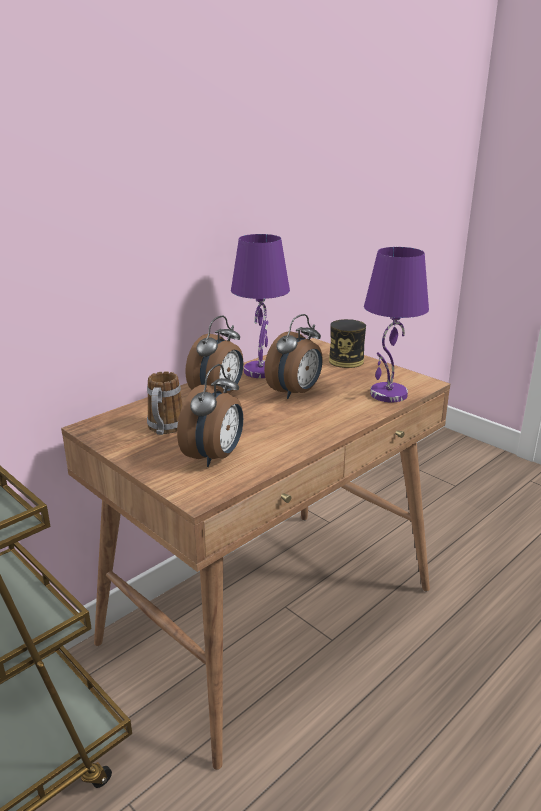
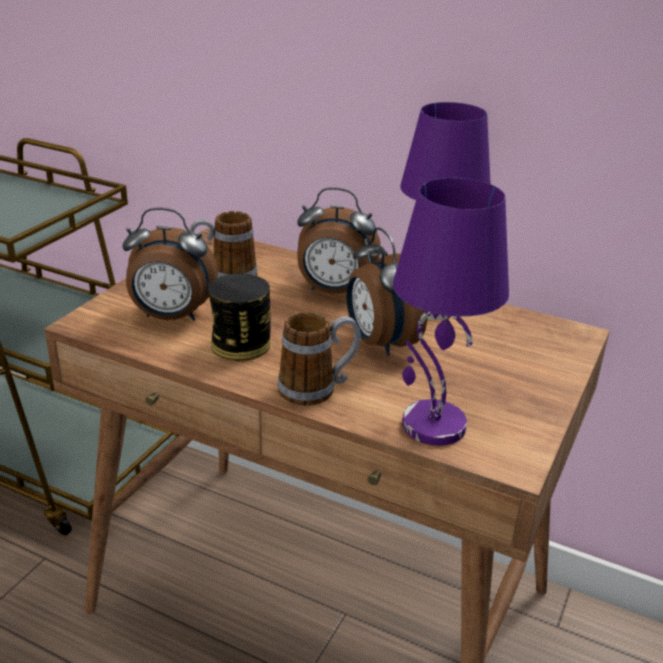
camera: 70 degrees right, 5 degrees up
alarm clock [264,314,323,399] -> alarm clock turned 45 degrees clockwise [346,227,428,356]
can [329,319,366,368] -> can moved to [208,274,271,361]
none -> mug [277,312,361,406]

